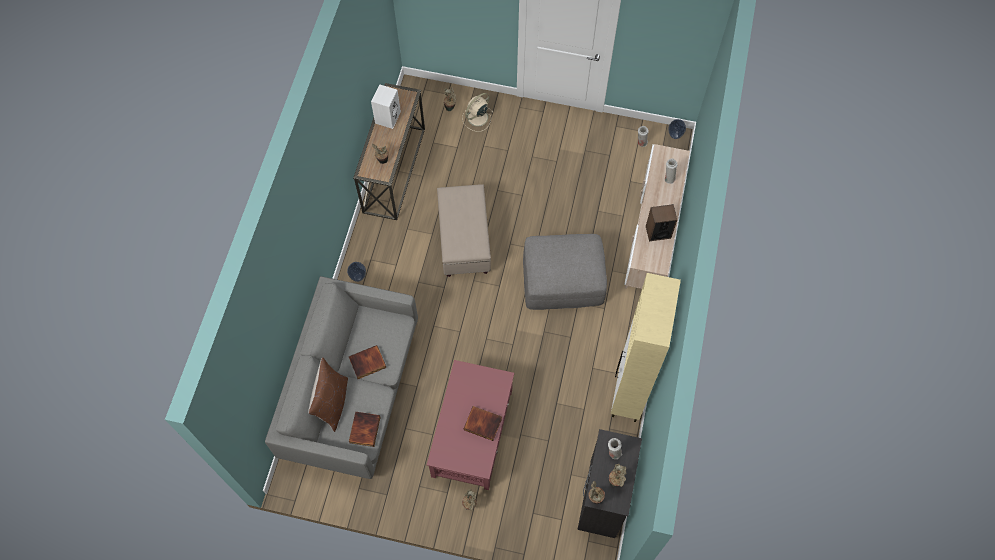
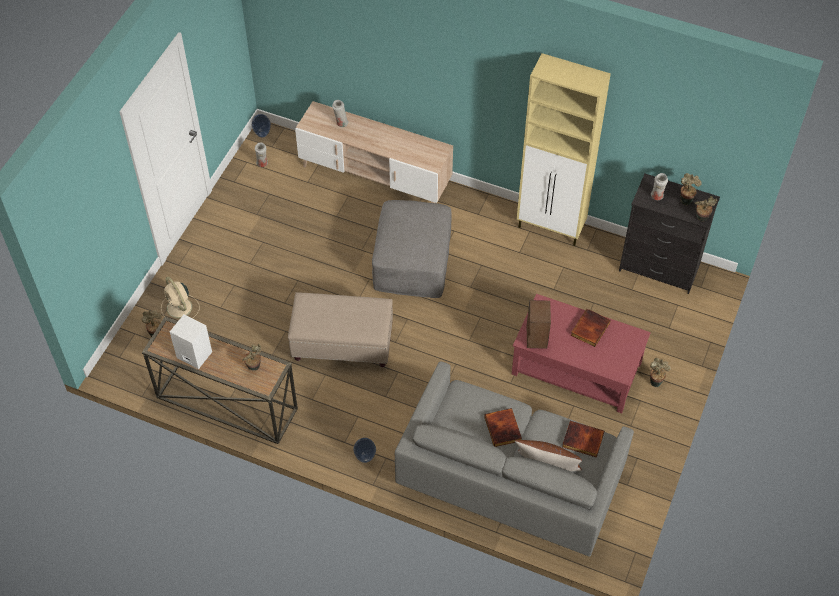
camera: 80 degrees left, 10 degrees down
speaker [646,204,677,241] -> speaker moved to [527,300,551,349]

